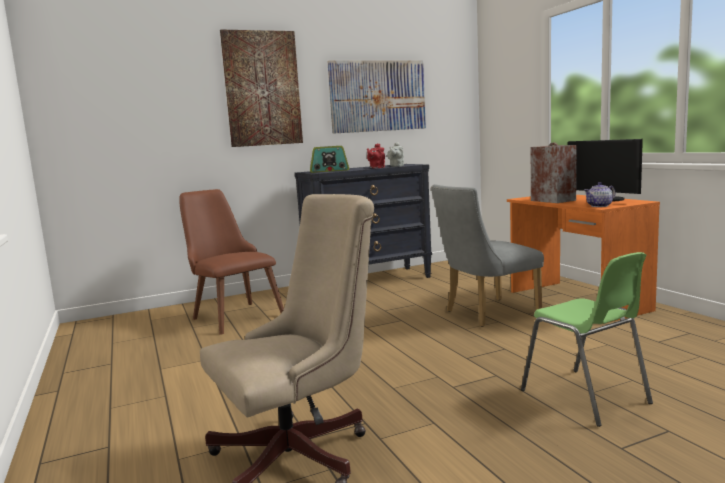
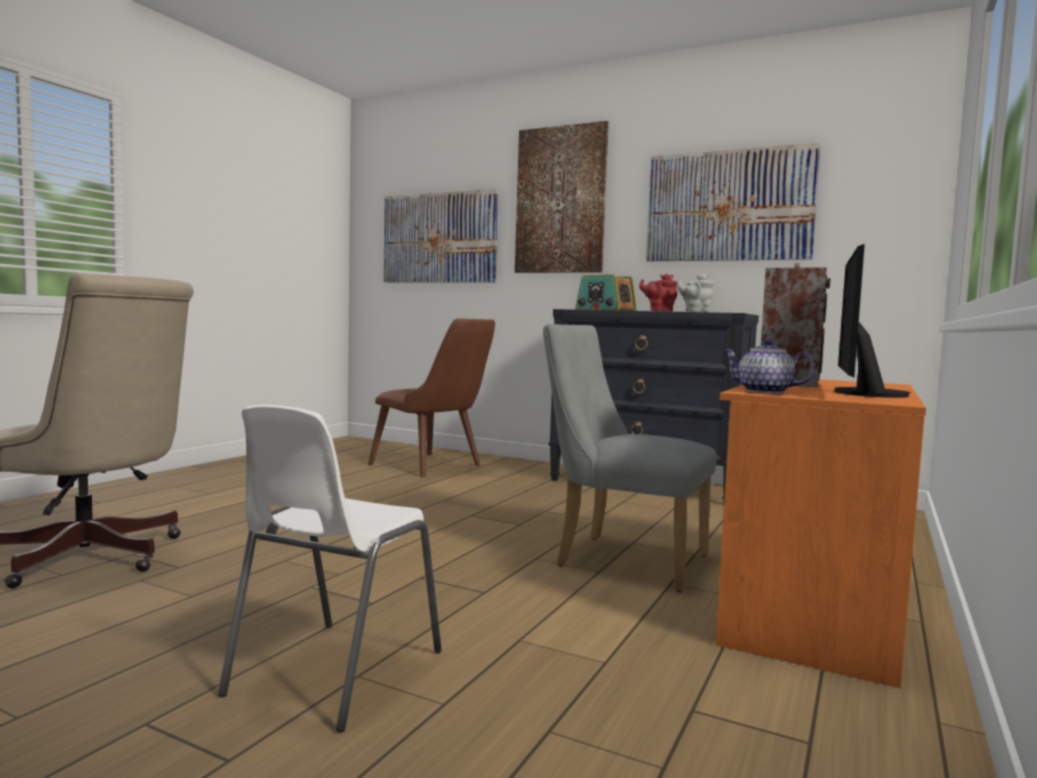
camera: 50 degrees right, 5 degrees down
brown chair [179,189,284,335] -> brown chair turned 120 degrees clockwise [368,318,495,477]
green chair [521,252,653,427] -> white chair [218,405,442,732]
none -> picture [383,189,499,283]

